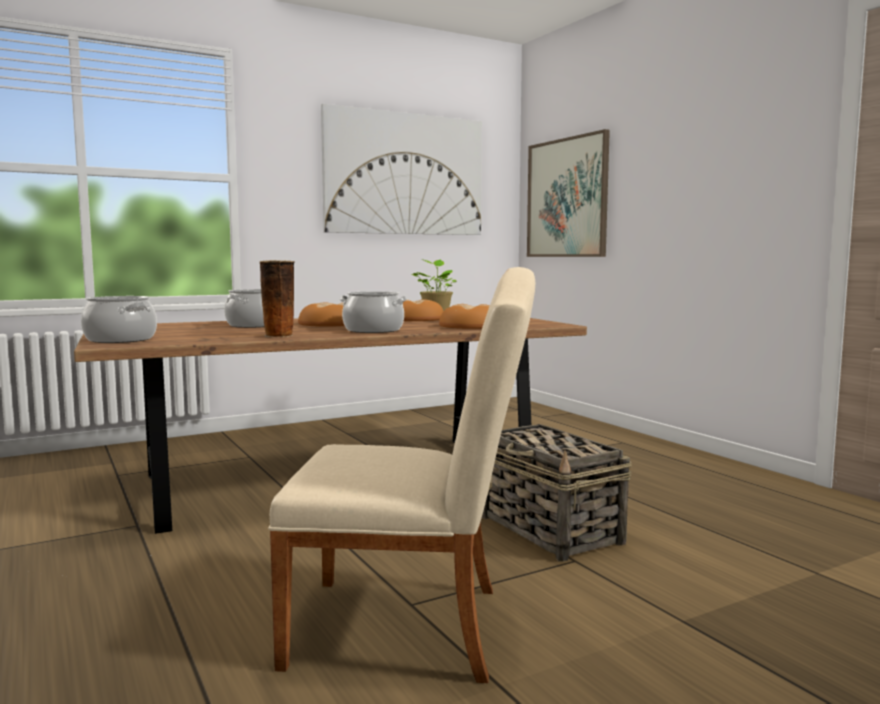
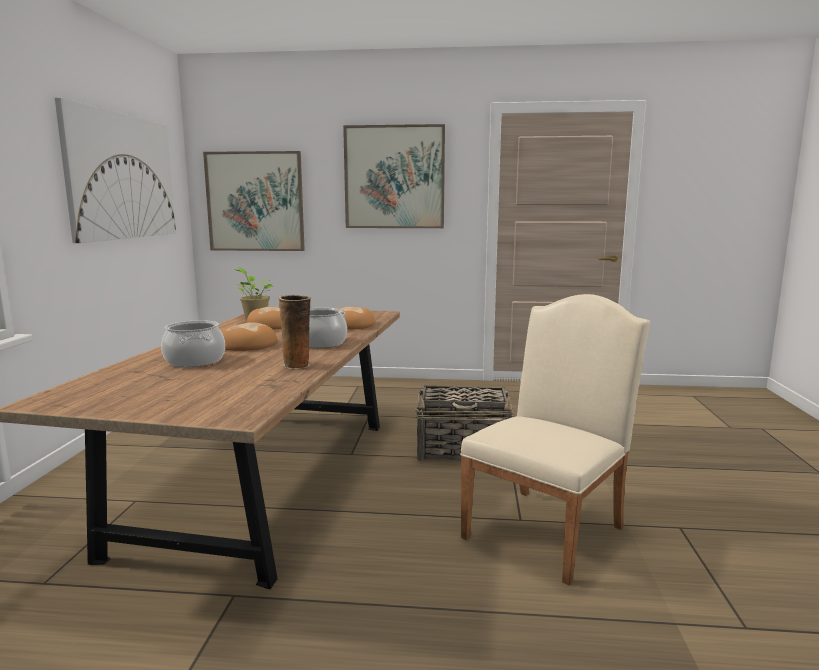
camera: 55 degrees left, 5 degrees up
cooking pot [81,296,157,343] -> none
none -> picture [343,124,445,228]

